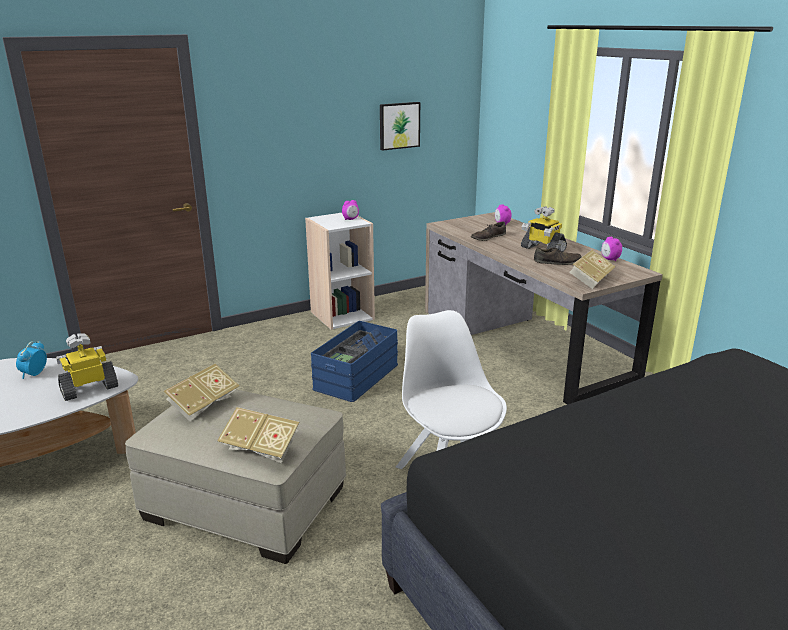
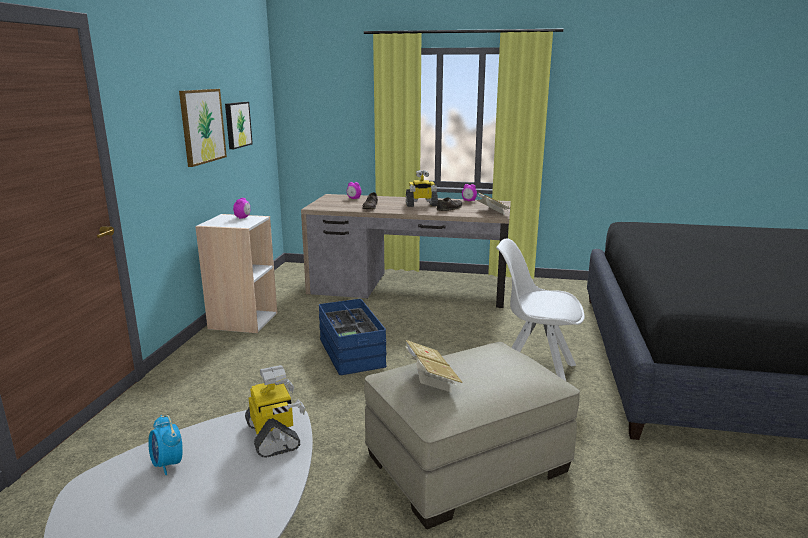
camera: 50 degrees left, 5 degrees down
toy robot [56,334,118,401] -> toy robot turned 150 degrees clockwise [245,365,305,458]
book [217,407,299,463] -> none
none -> picture [179,89,227,167]

